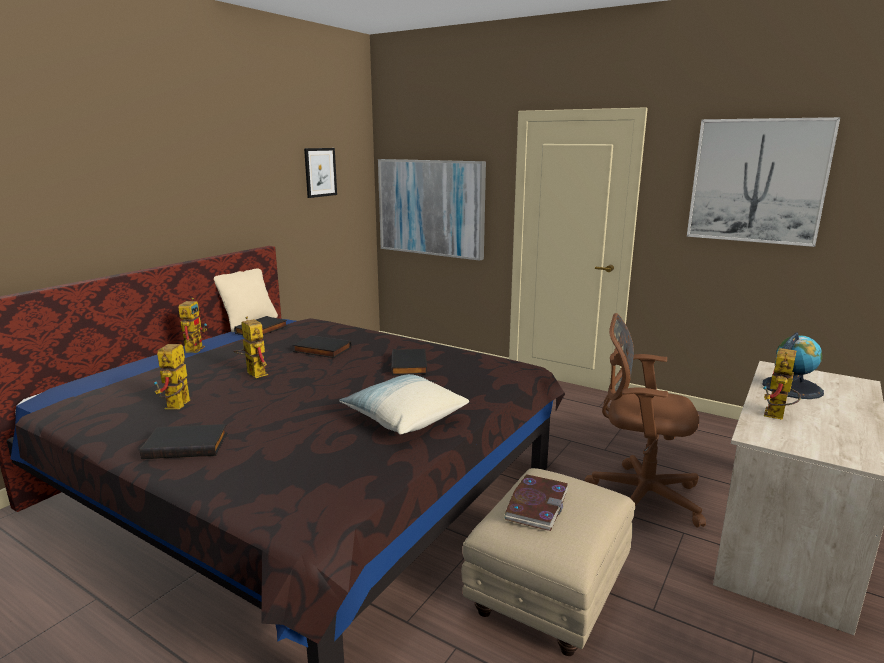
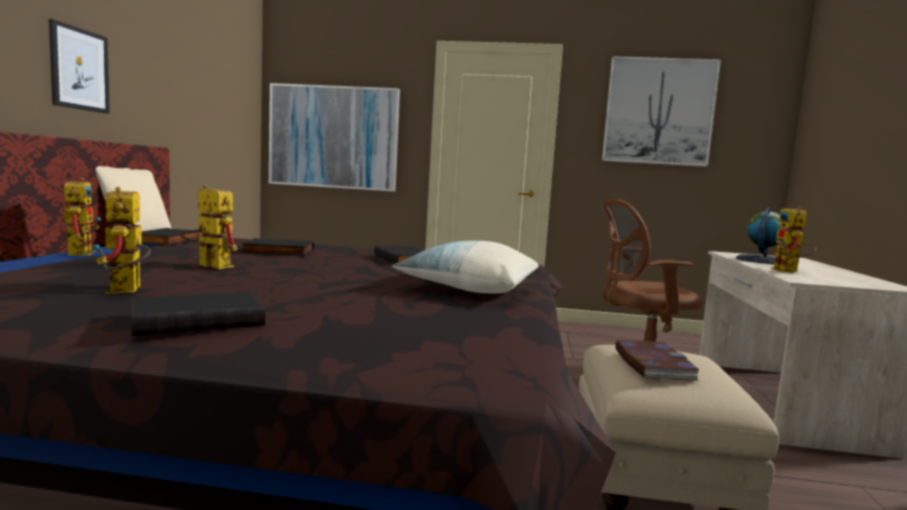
camera: 25 degrees left, 10 degrees down
picture [304,148,337,198] -> picture moved to [49,19,110,114]

